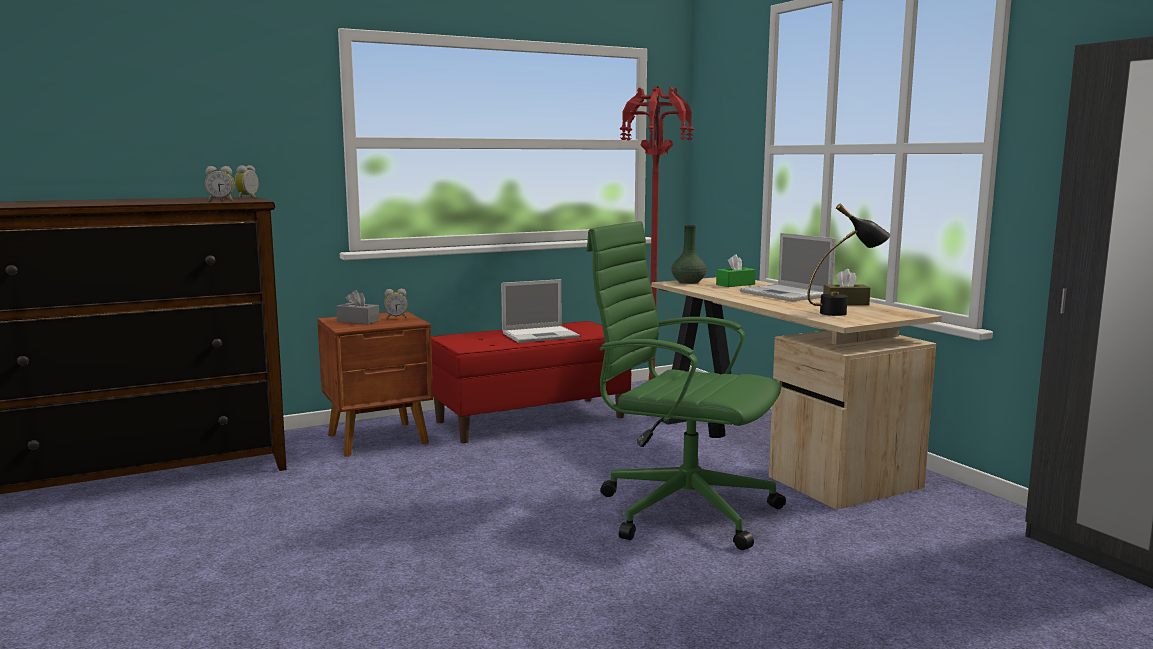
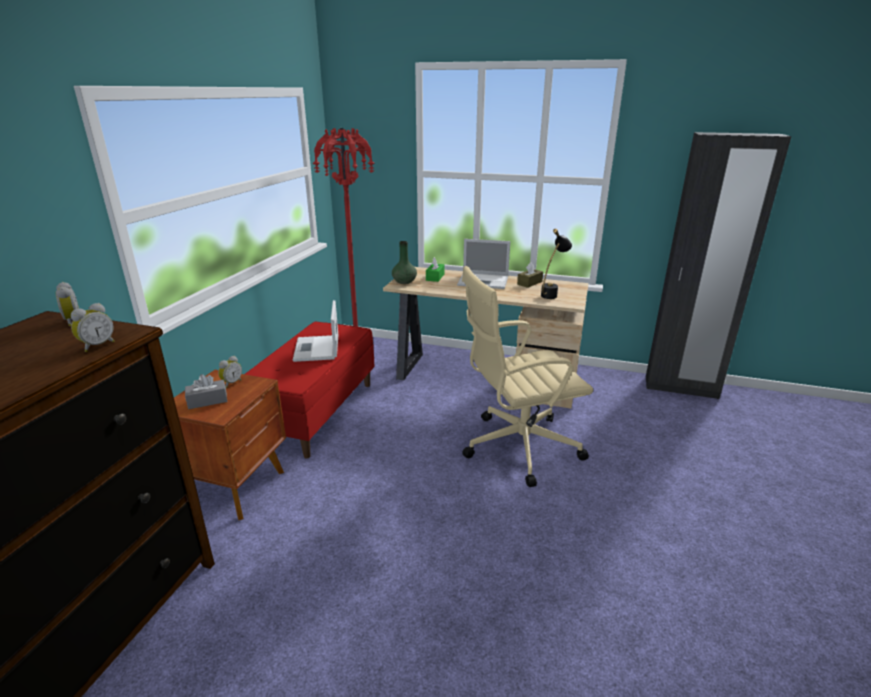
camera: 45 degrees left, 15 degrees up
laptop [501,279,580,343] -> laptop turned 150 degrees clockwise [293,300,338,362]
green office chair [586,221,786,550] -> beige office chair [462,266,593,487]

